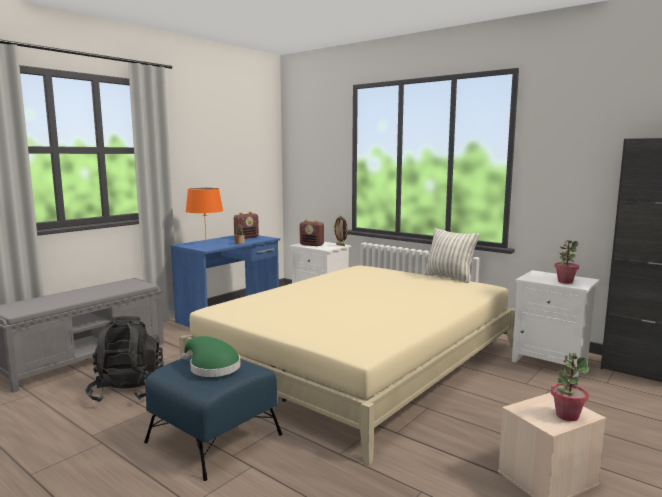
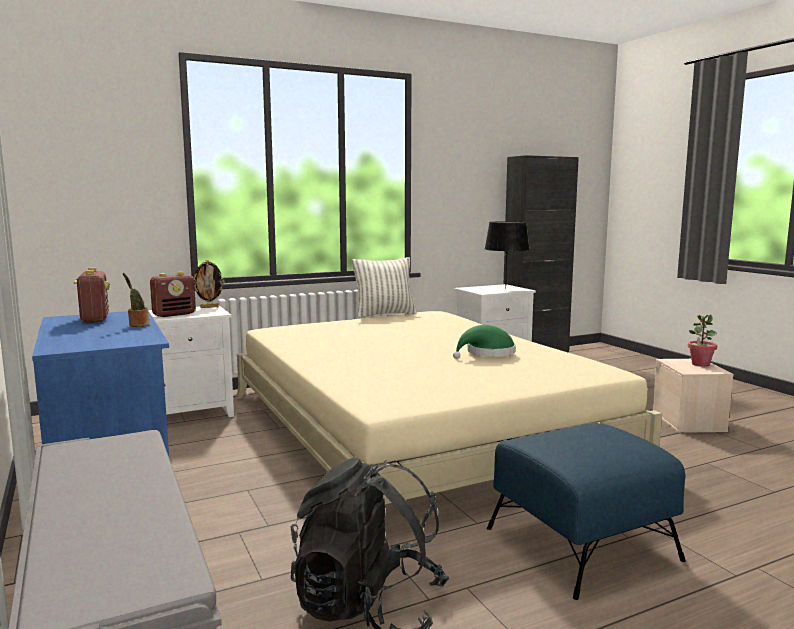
camera: 65 degrees left, 0 degrees up
green hat [182,336,241,377] -> green hat moved to [453,325,515,359]
orange table lamp [185,188,223,238] -> none
potted plant [554,240,579,284] -> black table lamp [485,221,530,289]

